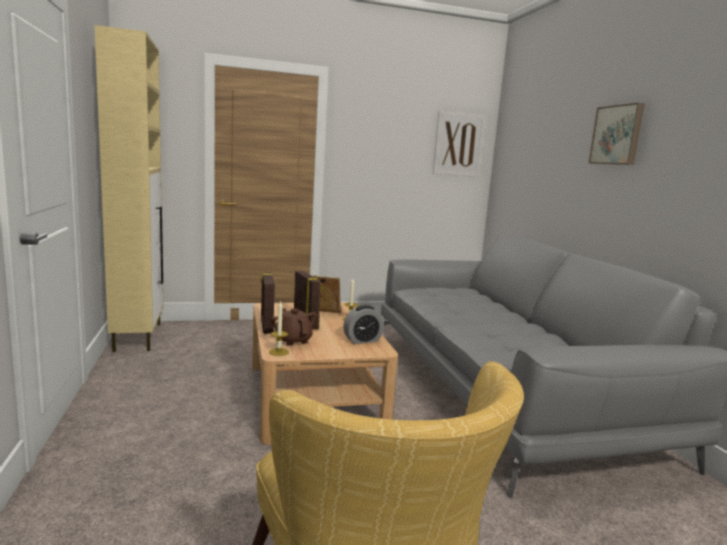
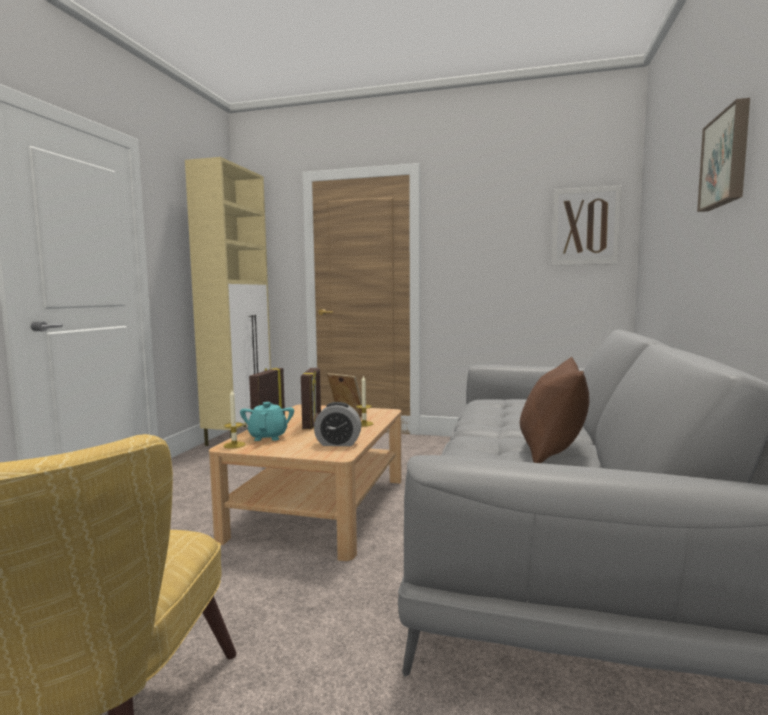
camera: 30 degrees right, 5 degrees down
brown teapot [271,308,317,346] -> turquoise teapot [240,402,294,441]
none -> brown pillow [520,357,590,463]

